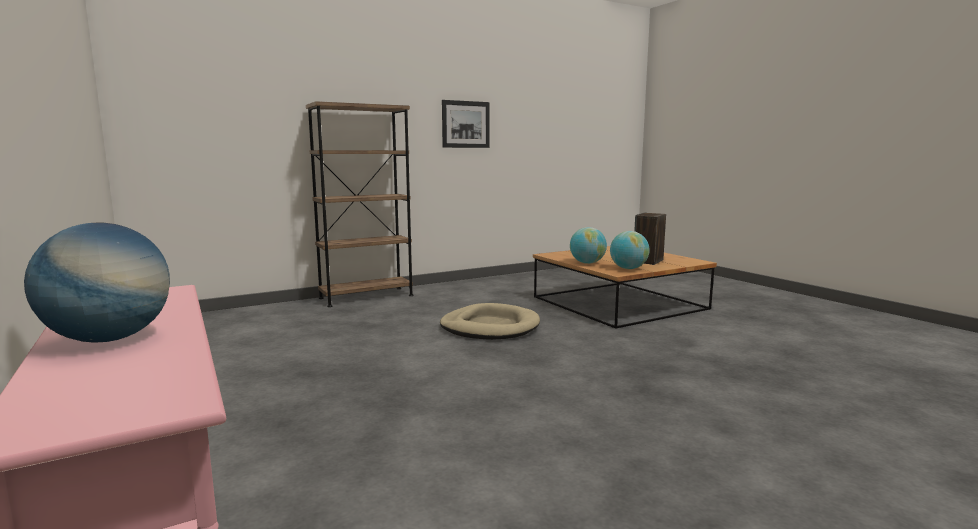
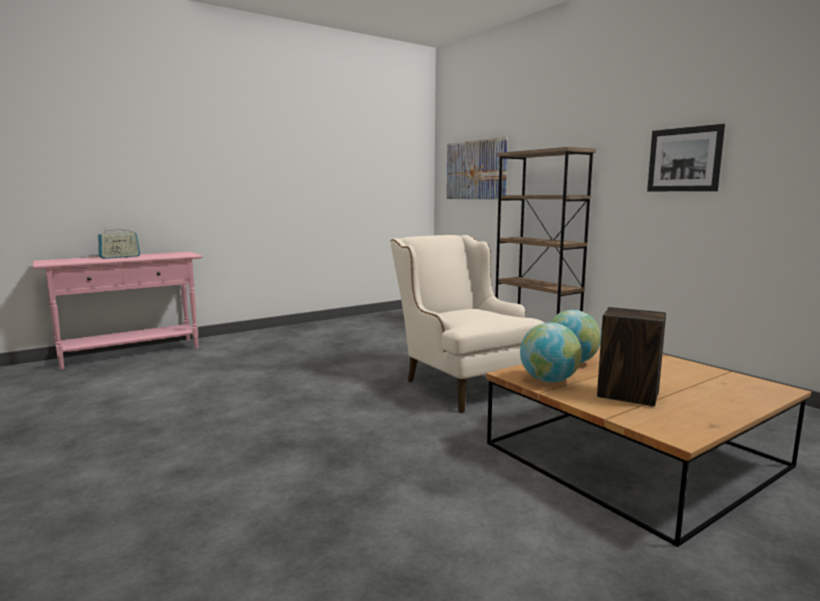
camera: 85 degrees right, 0 degrees up
globe [24,222,170,343] -> radio [98,227,140,259]
beige dog bed [440,303,540,340] -> beige armchair [391,235,544,413]
none -> picture [447,137,508,200]

